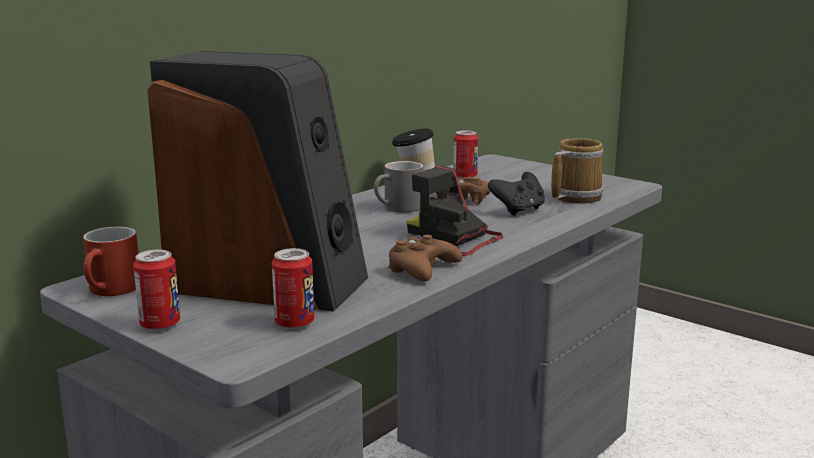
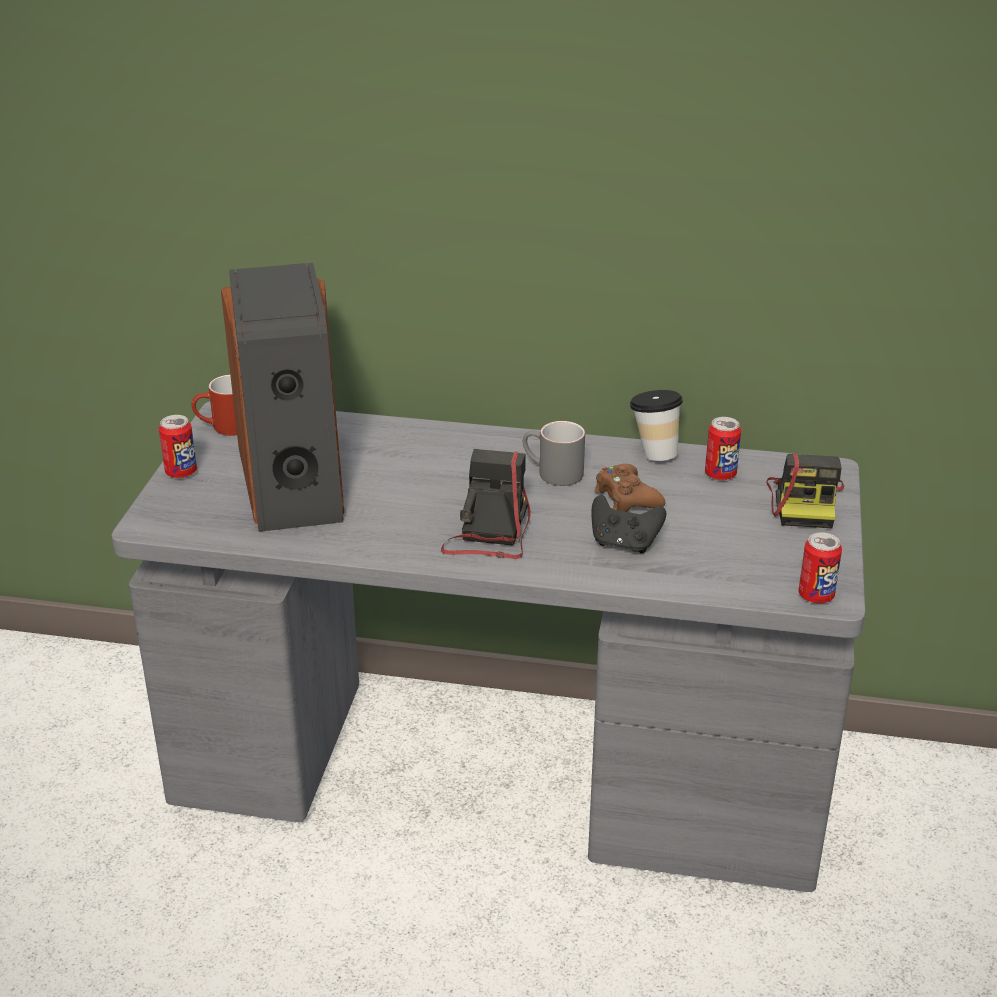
camera: 60 degrees right, 15 degrees up
can [272,248,314,329] -> can moved to [799,532,842,604]
brown game controller [388,235,462,282] -> none
mug [551,138,604,203] -> none
none -> camera [767,453,844,528]

